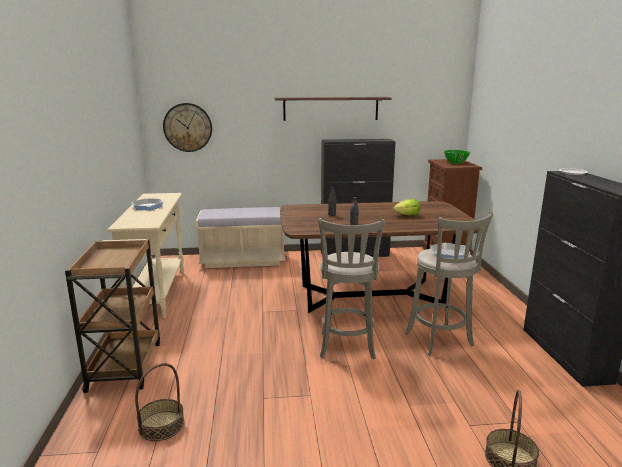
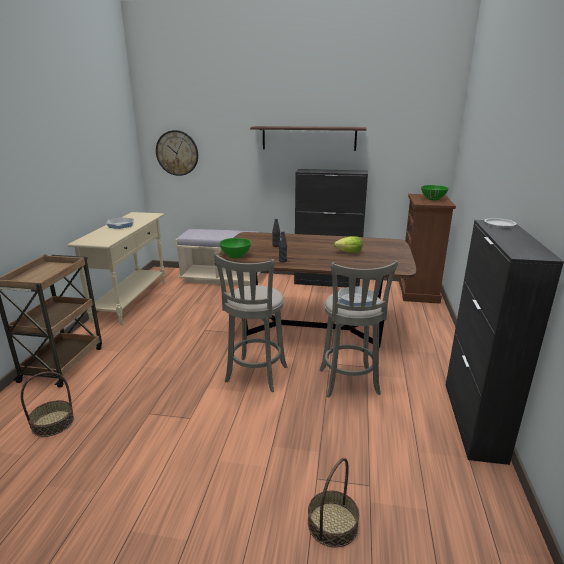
camera: 15 degrees right, 5 degrees up
none -> green bowl [219,238,251,258]

